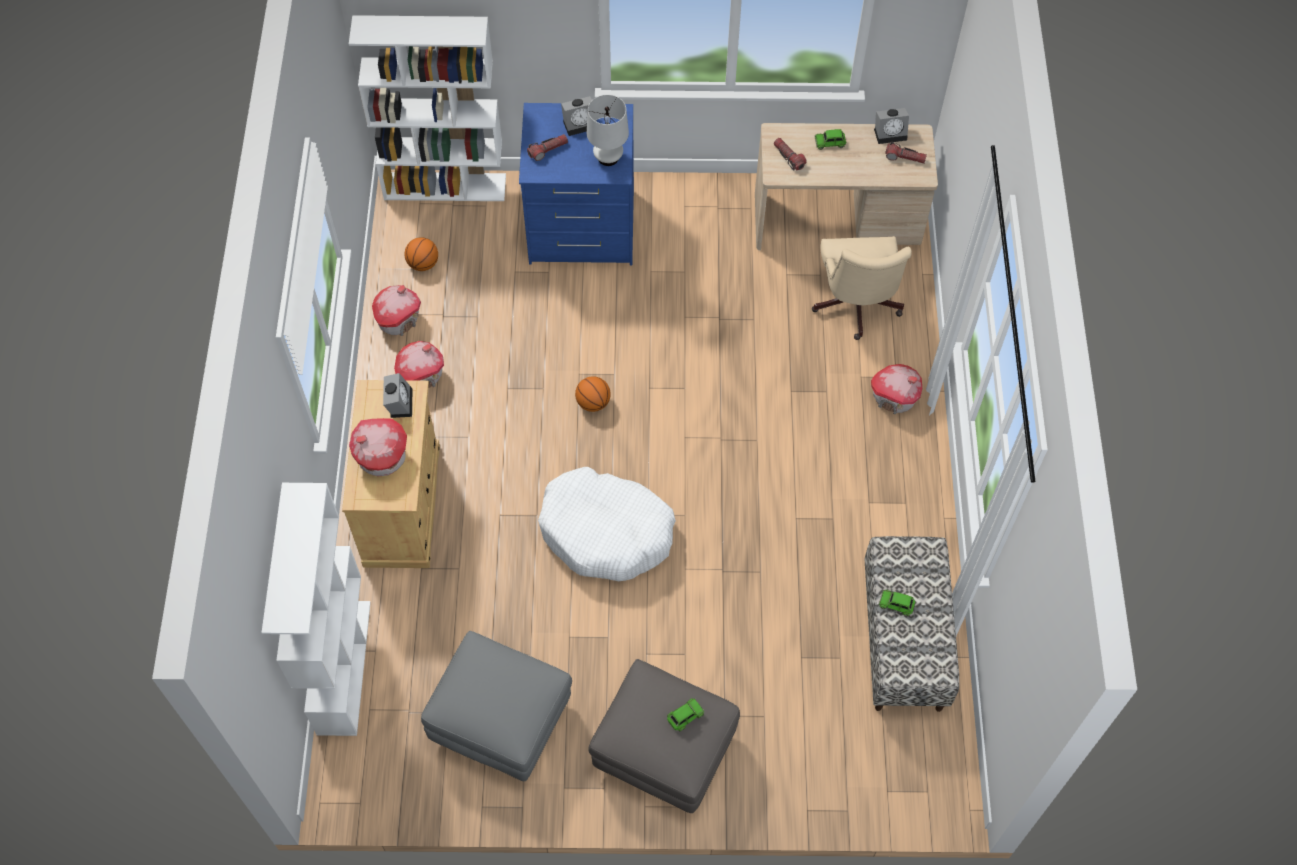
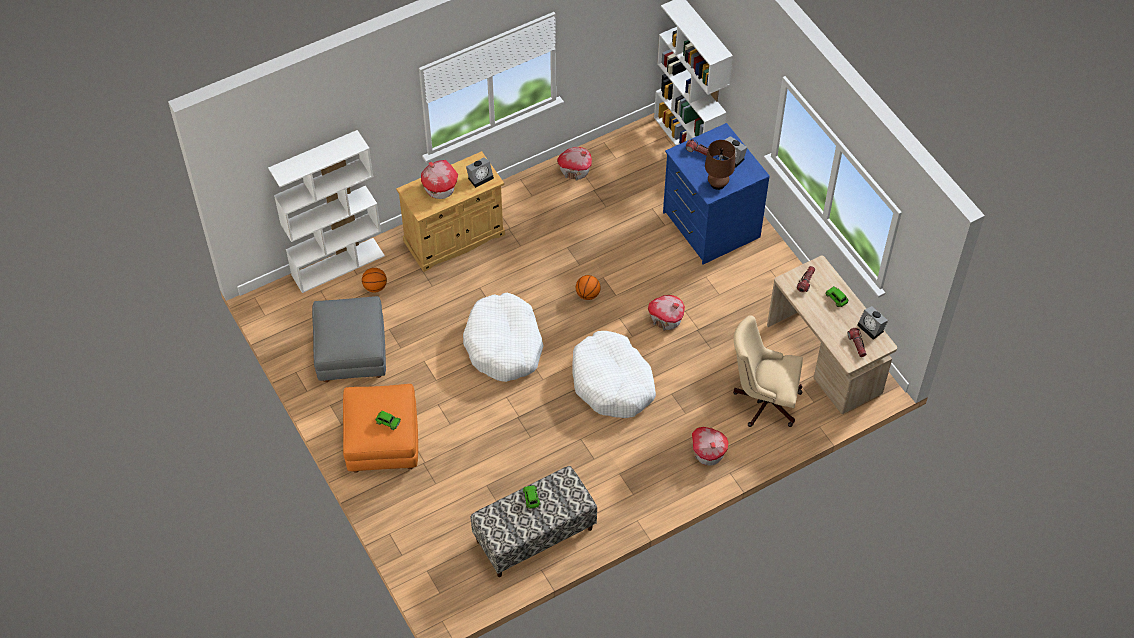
camera: 60 degrees right, 5 degrees down
toy house [394,341,444,388] -> toy house moved to [648,295,685,331]
basketball [404,237,438,271] -> basketball moved to [362,268,387,293]
white table lamp [587,95,629,166] -> brown table lamp [705,140,735,190]
grey ottoman [588,659,740,813] -> orange ottoman [343,384,418,473]
beige office chair [812,236,912,340] -> beige office chair turned 45 degrees clockwise [733,315,803,427]
none -> white dog bed [572,331,656,418]

